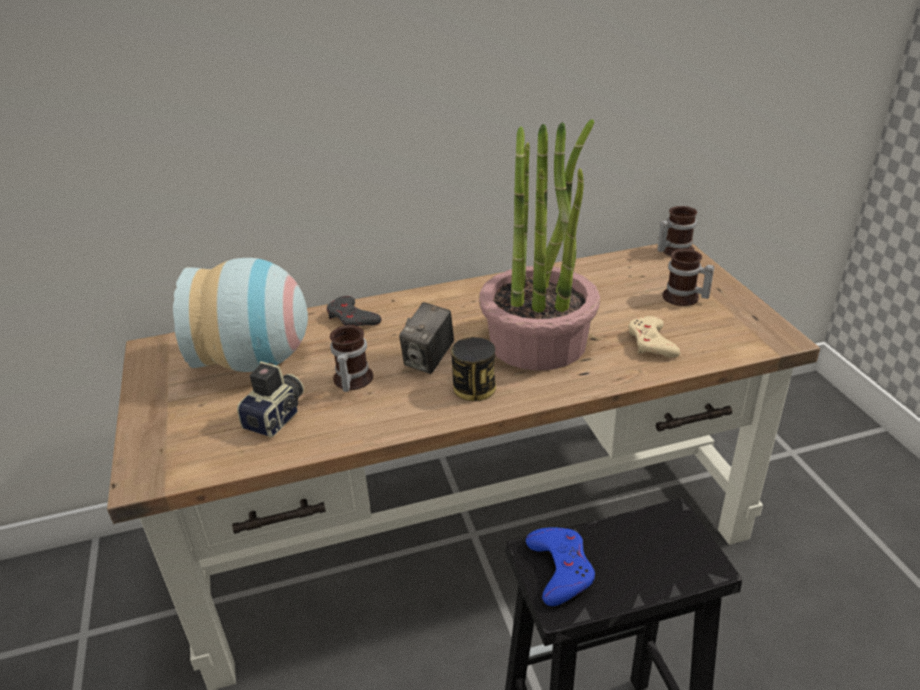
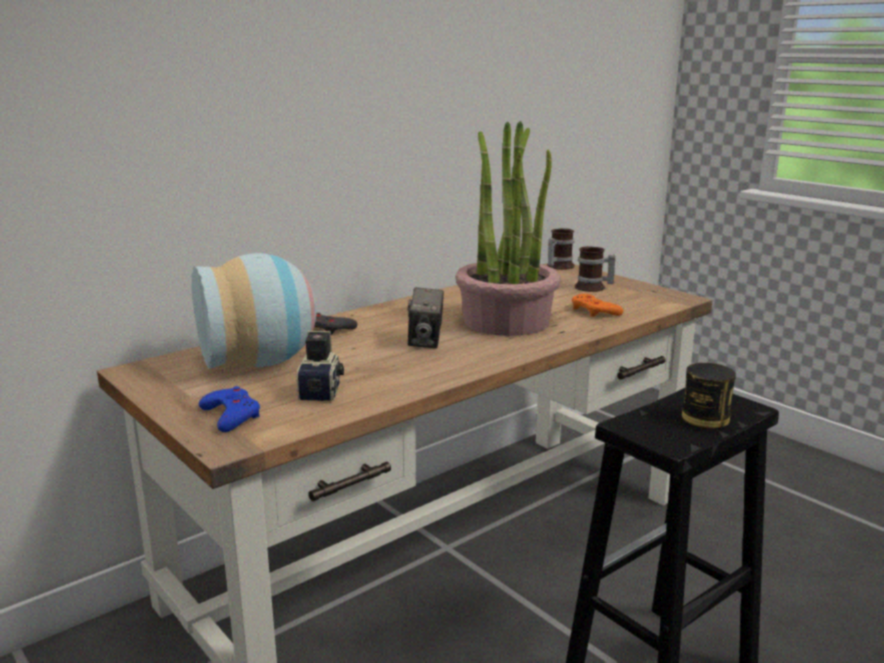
camera: 25 degrees left, 15 degrees down
mug [330,325,373,392] -> none
can [451,337,496,401] -> can moved to [682,363,736,429]
blue game controller [526,527,595,606] -> blue game controller moved to [199,386,260,432]
beige game controller [629,316,680,358] -> orange game controller [572,294,623,317]

